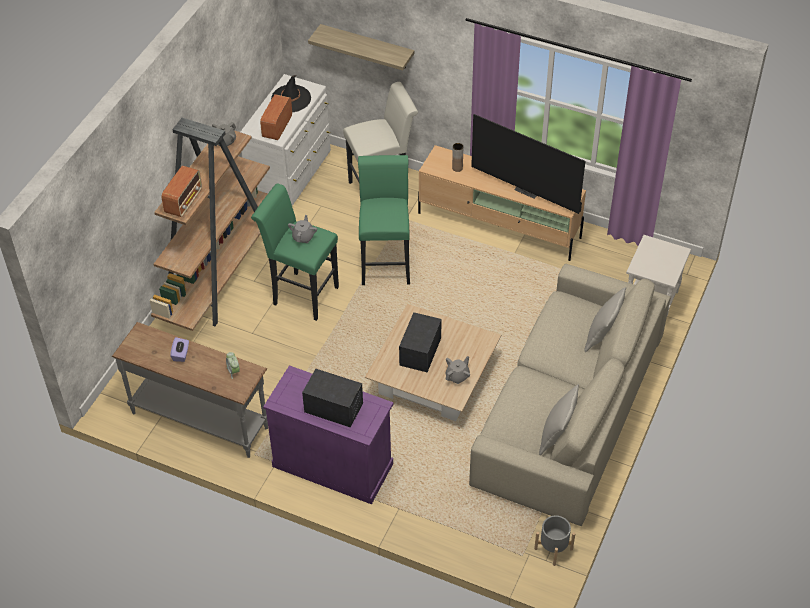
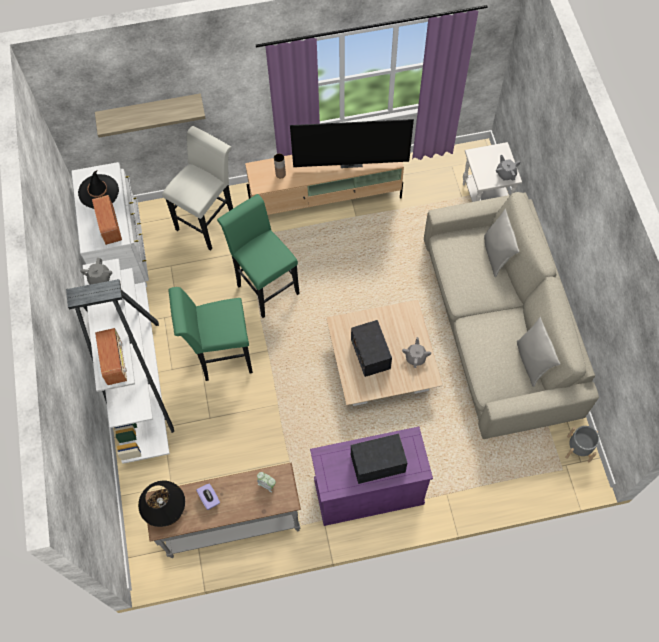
camera: 35 degrees left, 15 degrees up
brown bookcase [150,118,270,331] -> white bookcase [66,259,174,464]
grey teapot [288,215,317,243] -> grey teapot moved to [496,155,521,181]
none -> black table lamp [138,481,185,527]

